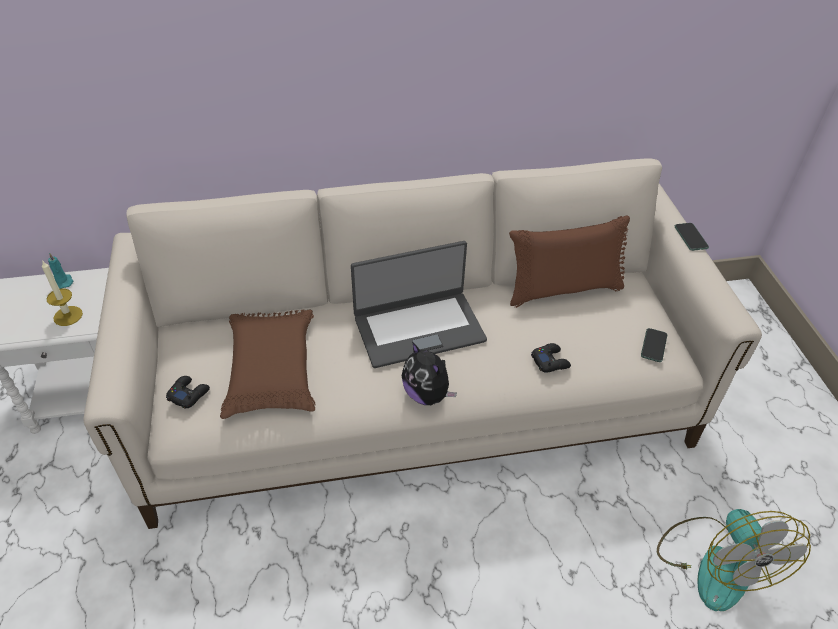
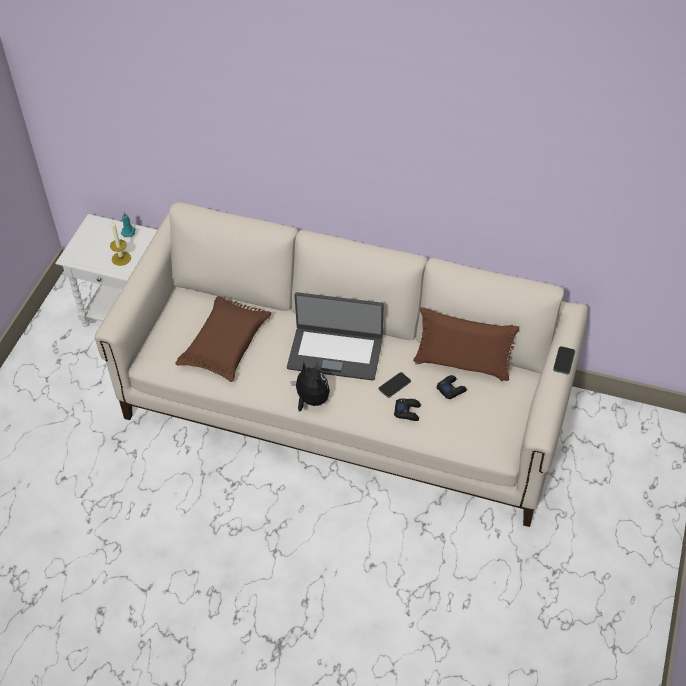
camera: 30 degrees right, 5 degrees up
black game controller [166,376,210,409] -> black game controller moved to [437,375,467,399]
plush toy [402,342,457,405] -> plush toy turned 150 degrees clockwise [290,363,330,411]
phone [641,328,667,362] -> phone moved to [378,372,411,398]
fan [657,509,811,611] -> none

